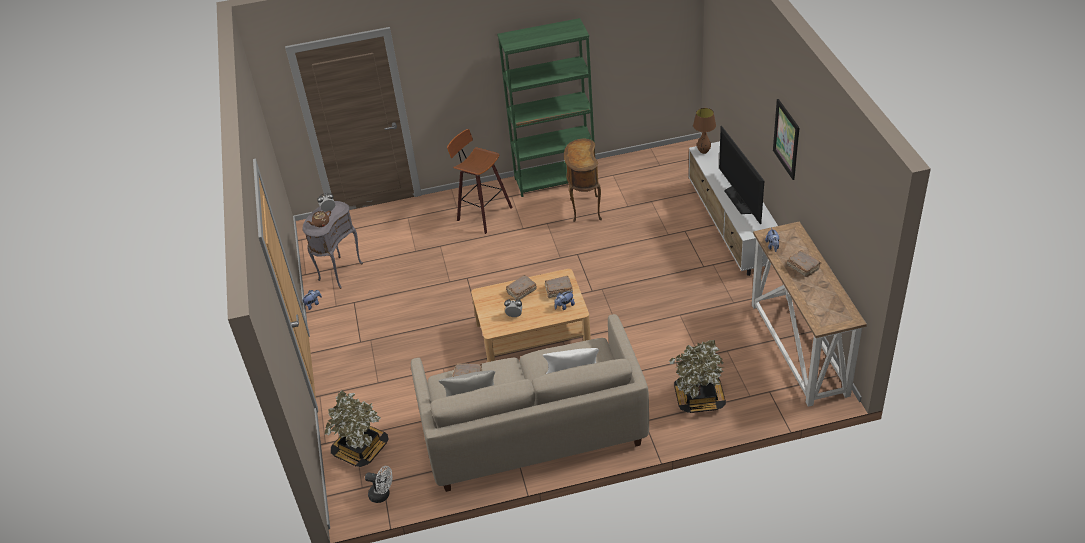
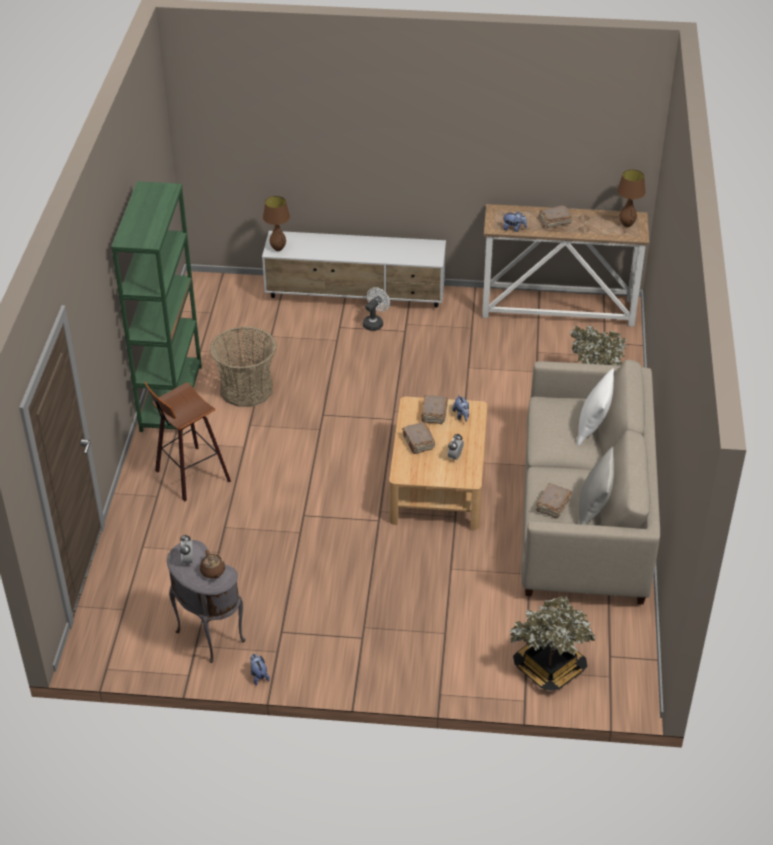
camera: 75 degrees left, 0 degrees up
white fan [365,466,392,503] -> white fan moved to [363,287,390,331]
brown side table [564,139,602,222] -> basket [210,326,277,407]
television [719,126,764,224] -> none
picture [773,99,799,180] -> none
none -> brown table lamp [617,169,646,227]

